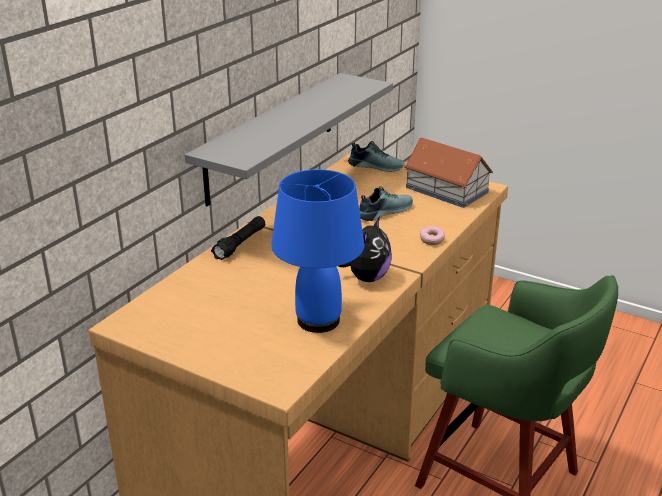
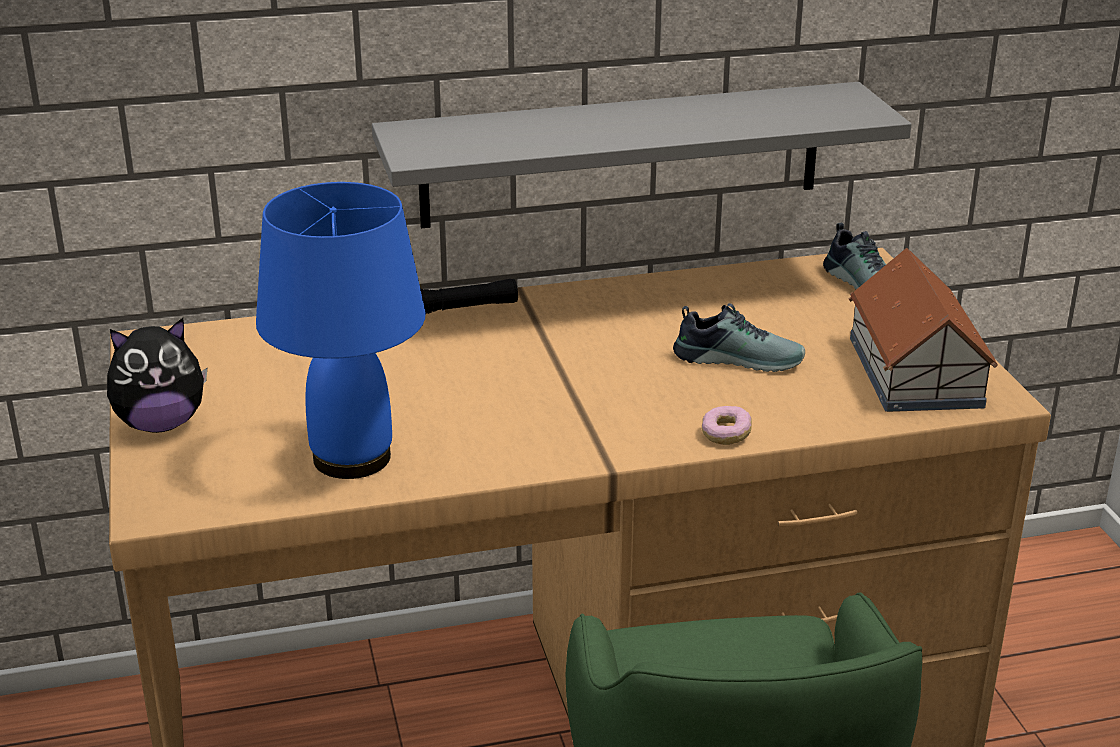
camera: 45 degrees right, 0 degrees up
plush toy [338,217,392,282] -> plush toy moved to [107,318,207,433]

